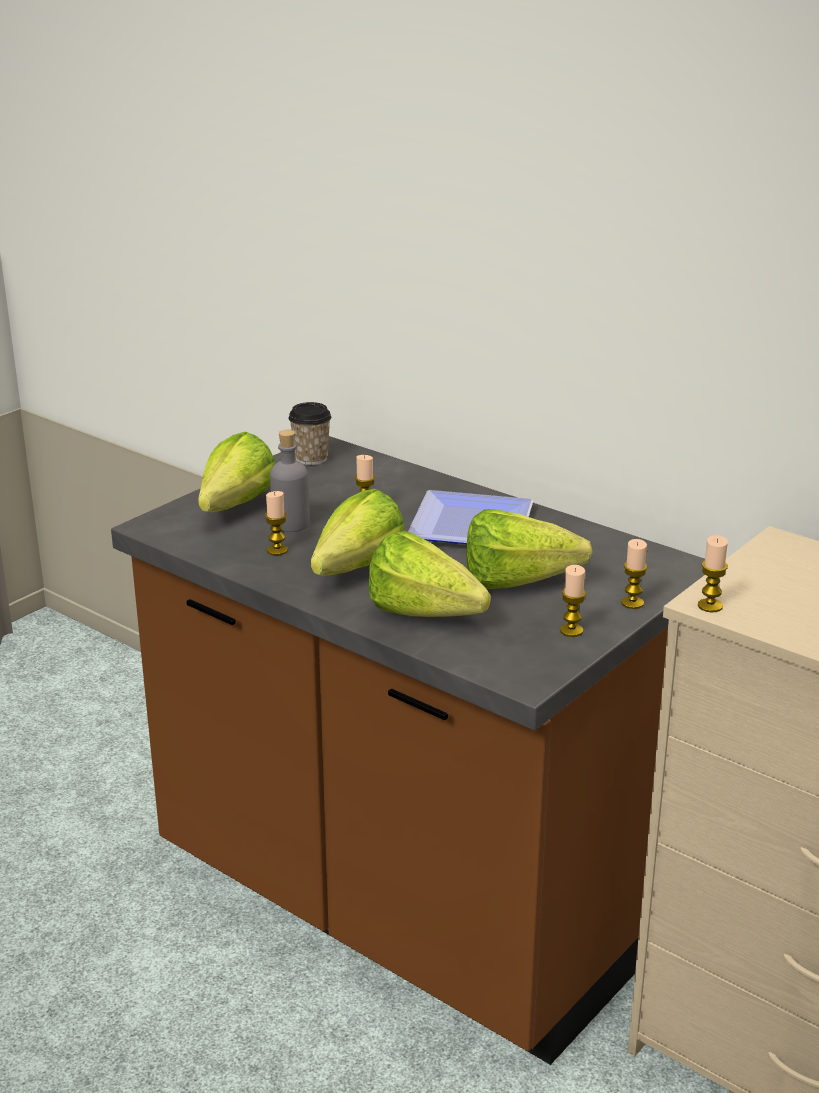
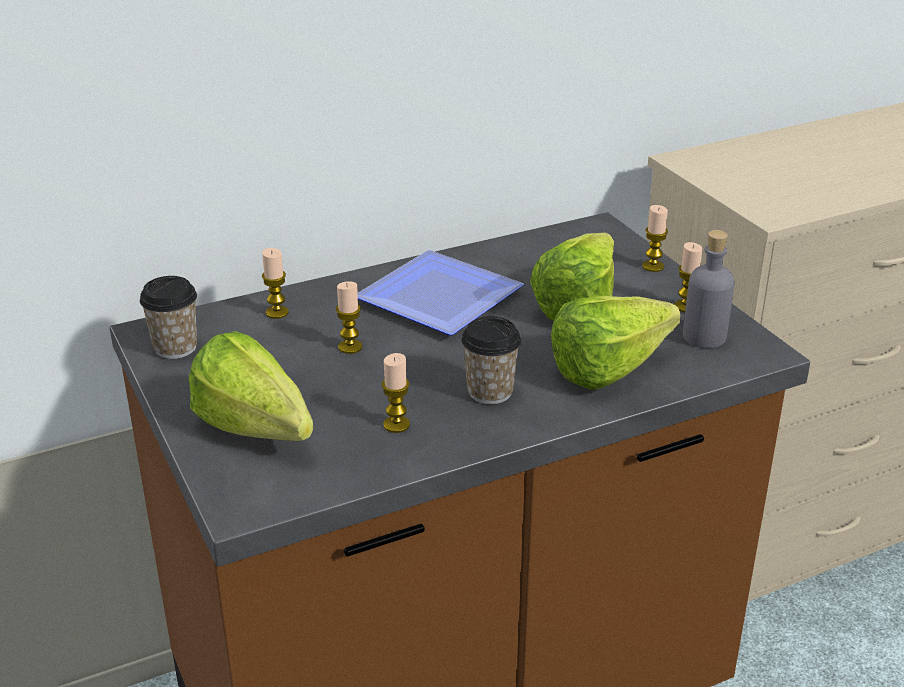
camera: 65 degrees left, 5 degrees up
grey bottle [270,430,310,532] -> grey bottle moved to [683,230,734,348]
lettuce [311,489,405,576] -> cup [461,316,521,404]
candle [698,535,728,612] -> candle moved to [262,248,289,319]

